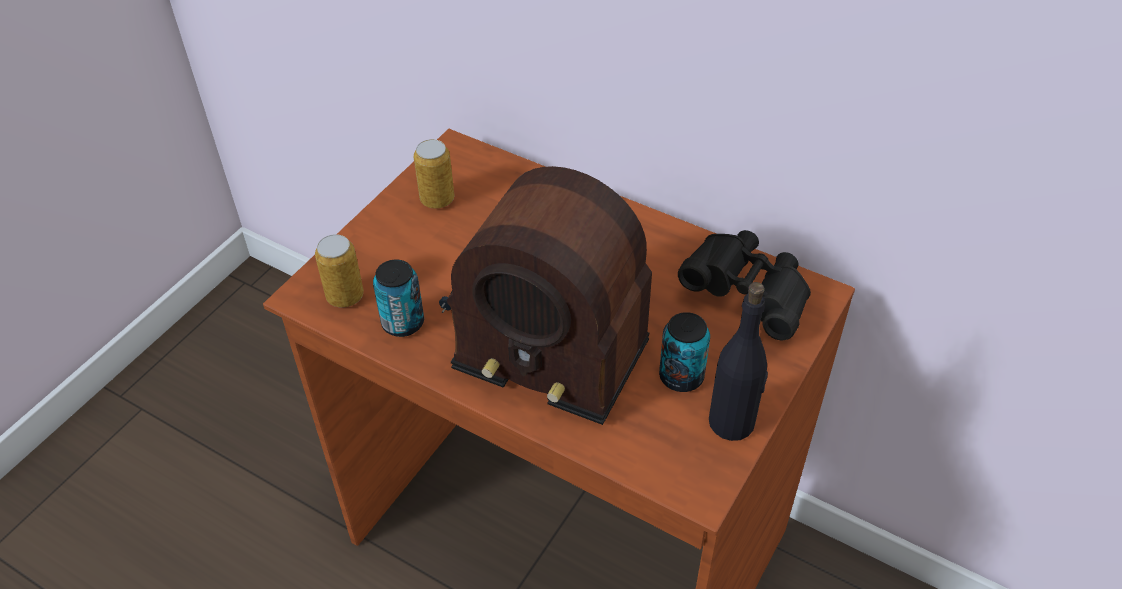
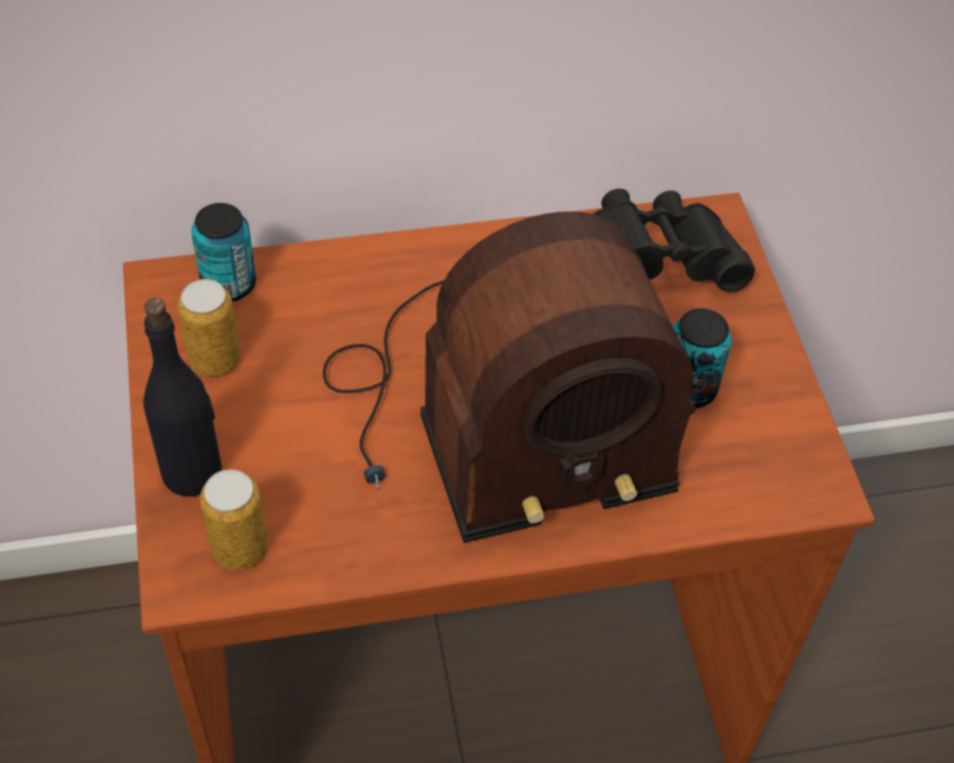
camera: 45 degrees left, 5 degrees up
can [373,259,424,337] -> can moved to [191,203,256,302]
black bottle [709,282,768,441] -> black bottle moved to [143,298,222,496]

